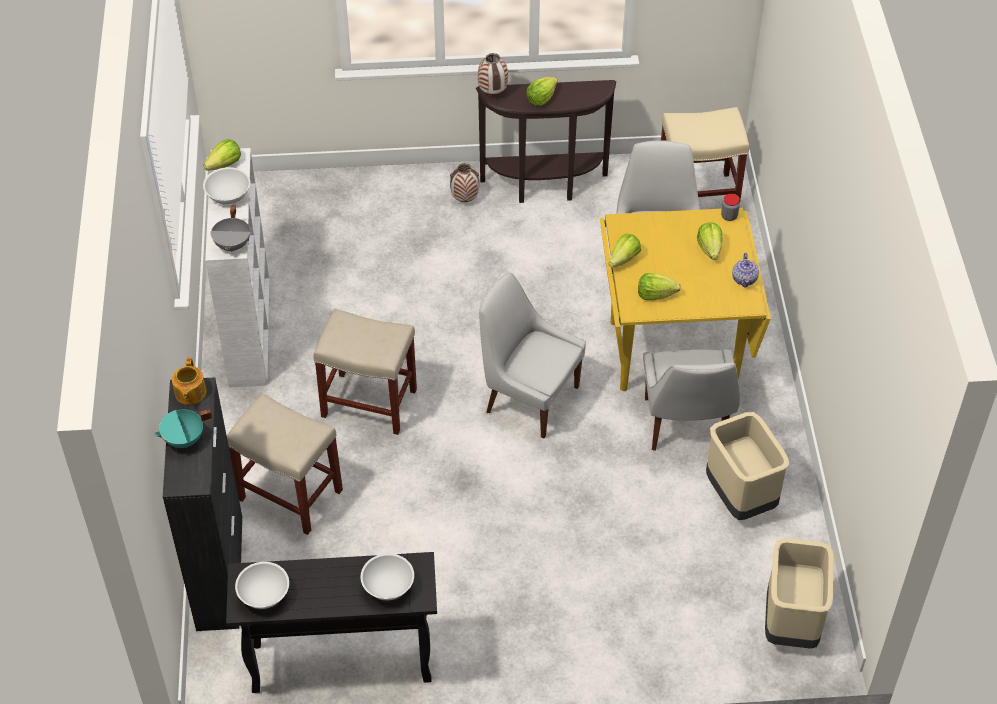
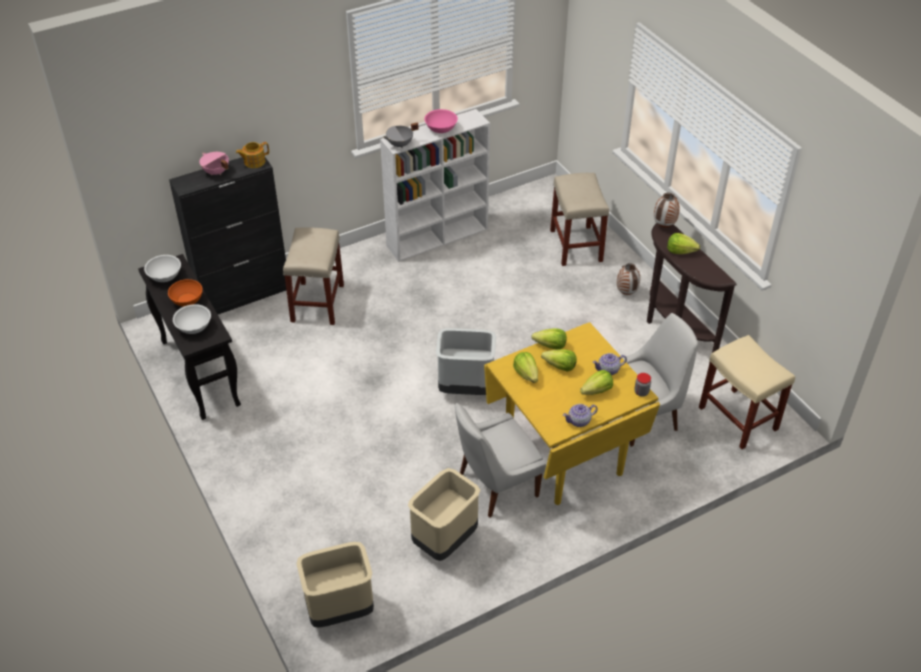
camera: 65 degrees right, 5 degrees down
turquoise cooking pot [154,409,212,448] -> pink cooking pot [199,152,229,175]
lettuce [203,139,241,171] -> lettuce moved to [541,349,577,371]
white bowl [203,167,250,205] -> pink bowl [424,109,458,133]
beige stool [313,309,417,435] -> beige stool moved to [550,173,609,266]
white chair [479,272,586,438] -> grey trash can [436,328,496,395]
none -> orange bowl [168,279,202,307]
none -> teapot [592,353,627,375]

